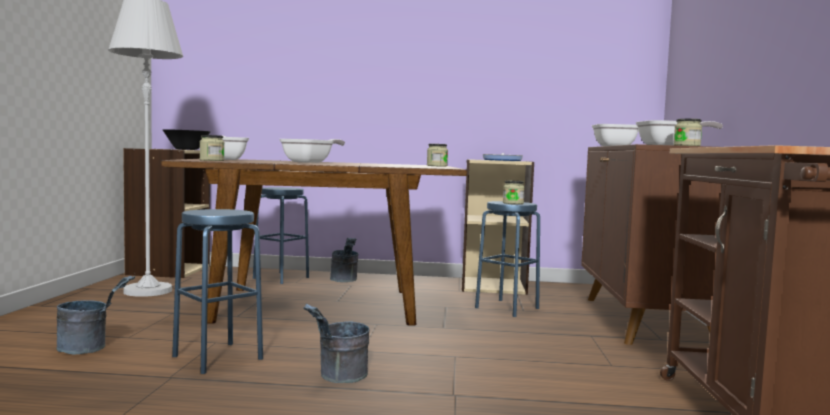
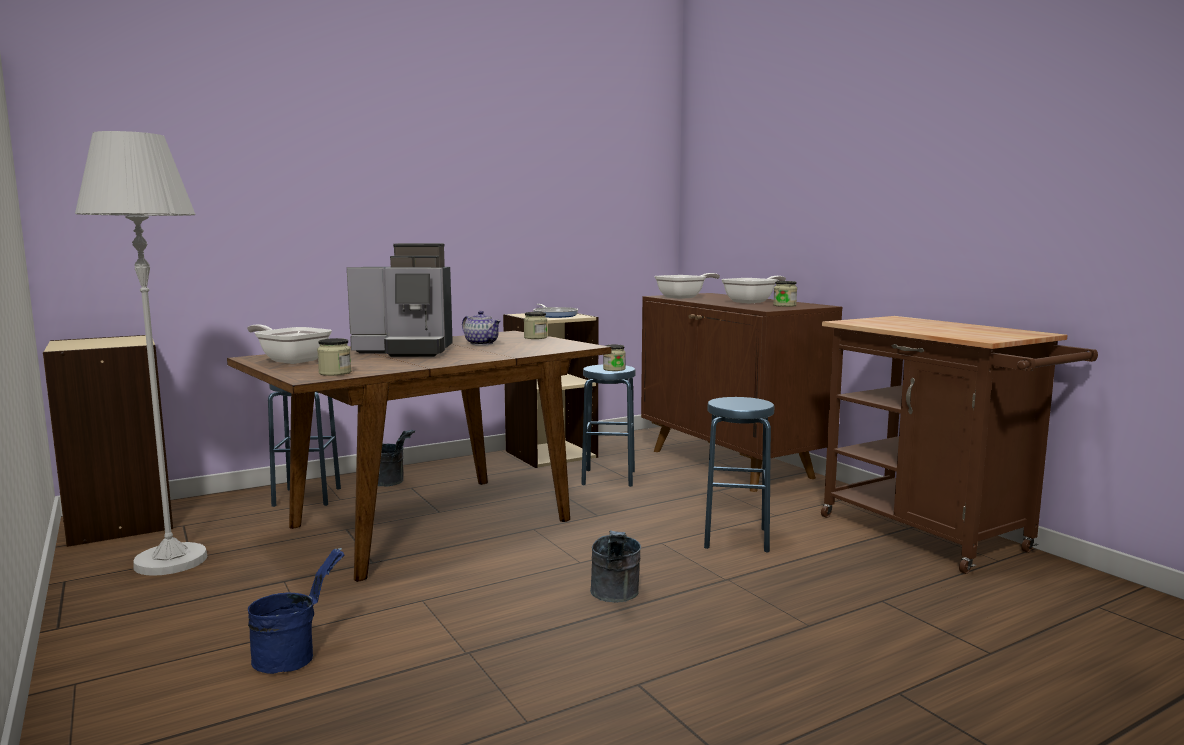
camera: 35 degrees left, 5 degrees up
grey bucket [56,276,135,355] -> blue bucket [248,548,345,674]
black bowl [163,129,211,150] -> none
blue stool [172,209,263,374] -> blue stool moved to [704,397,774,553]
frying pan [280,139,345,163] -> coffee machine [347,243,453,357]
none -> teapot [462,311,501,345]

